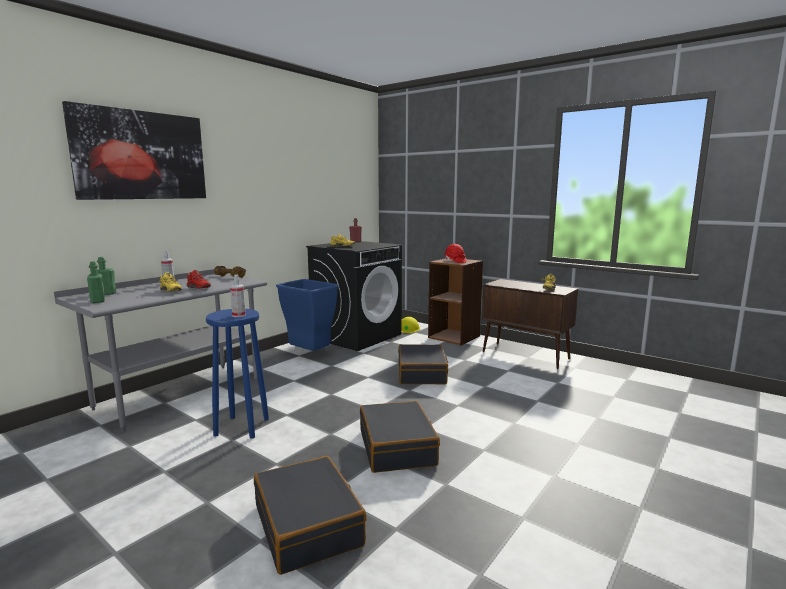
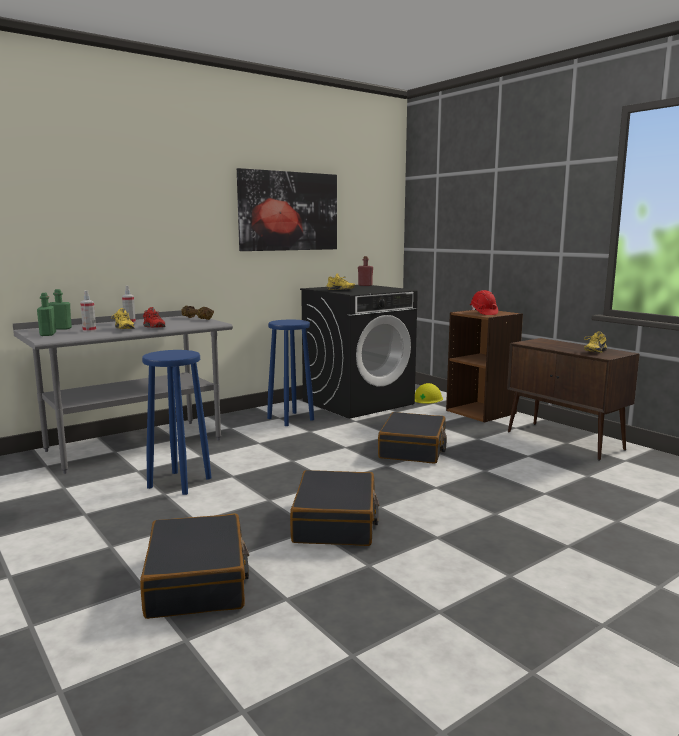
camera: 15 degrees right, 0 degrees up
picture [62,101,206,200] -> picture moved to [237,168,337,251]
spray bottle [230,274,246,317] -> spray bottle moved to [80,290,96,332]
blue trash can [276,279,339,351] -> blue stool [267,320,314,426]

